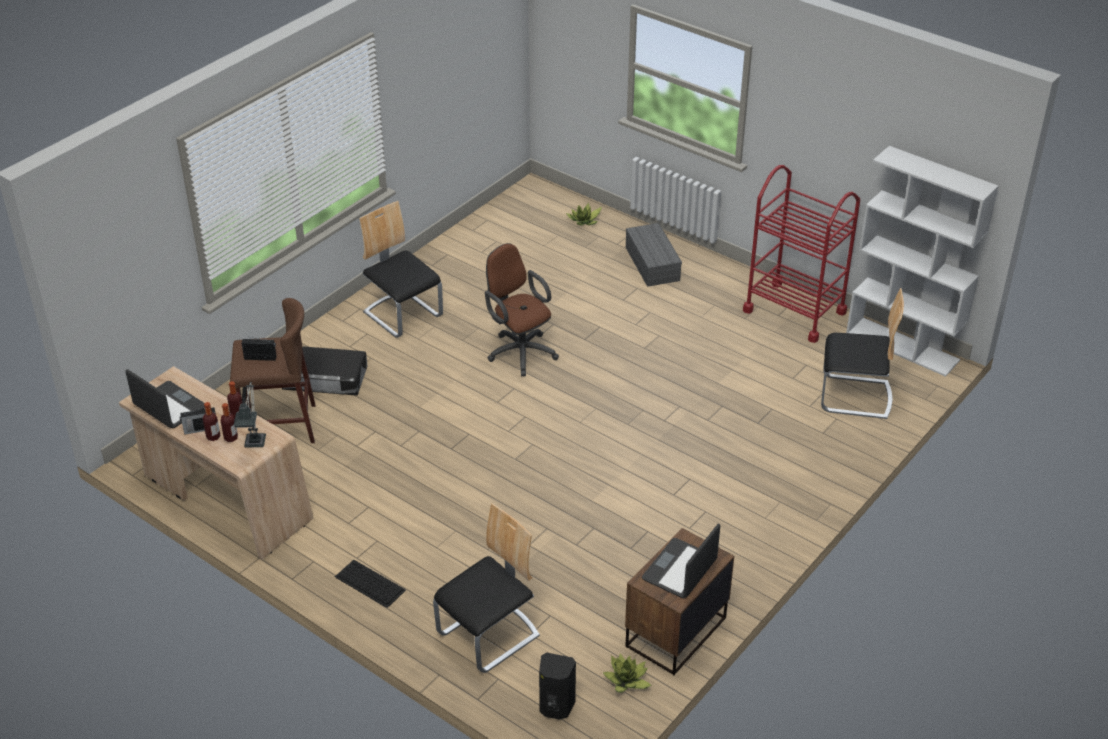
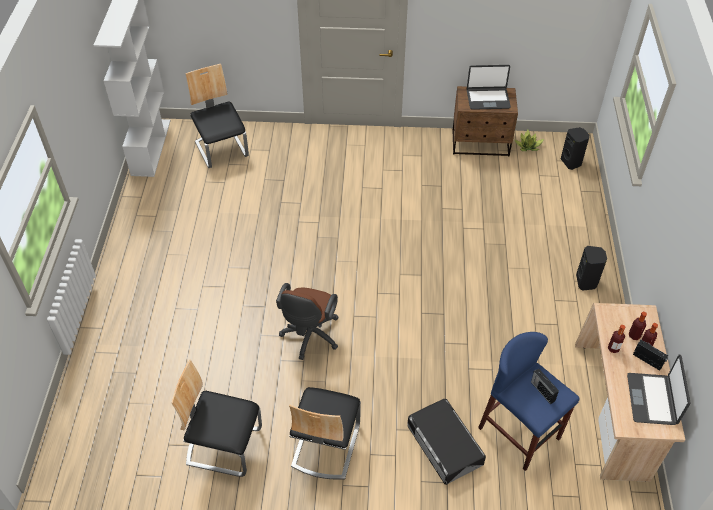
camera: 125 degrees left, 10 degrees up
brown stool [230,298,315,443] -> blue stool [478,332,580,471]
table lamp [234,382,266,447] -> none
keyboard [335,560,406,608] -> black speaker [576,246,607,291]
chair [433,503,540,673] -> chair moved to [171,360,262,477]
potted plant [566,203,602,225] -> none
grey storage box [626,223,682,287] -> none
red cart [743,165,860,343] -> none

